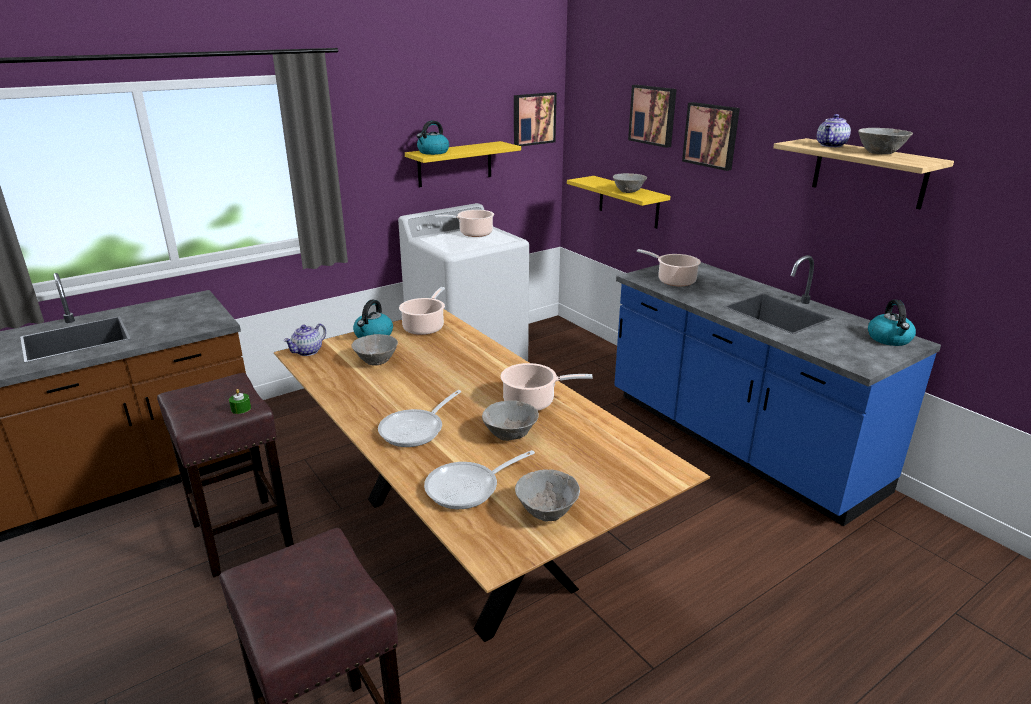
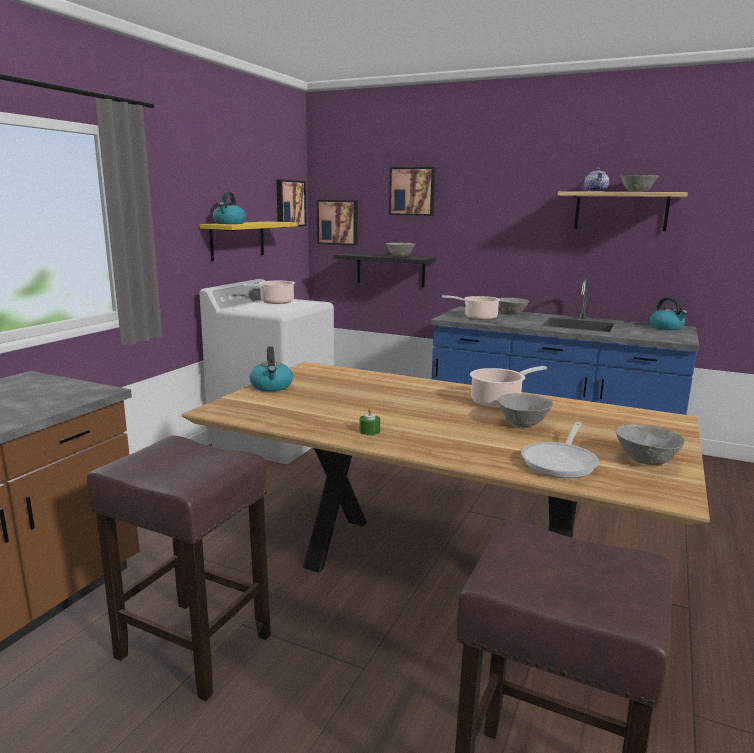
camera: 30 degrees left, 10 degrees down
green candle [229,389,251,414] -> green candle moved to [359,408,380,435]
teapot [283,323,326,356] -> none
grey bowl [351,334,398,366] -> grey bowl moved to [499,298,529,315]
frying pan [378,390,461,447] -> none
cooking pot [399,287,445,335] -> none
yellow shelf [567,176,670,229] -> black shelf [333,253,436,288]
picture [682,102,740,171] -> picture moved to [317,200,358,246]

